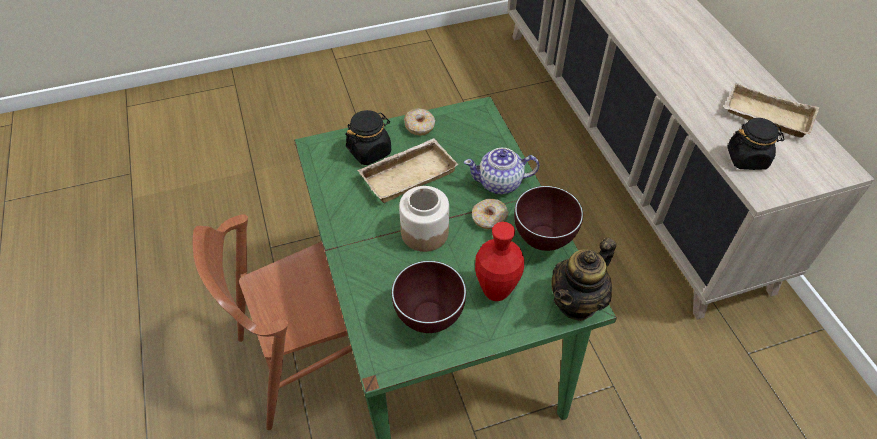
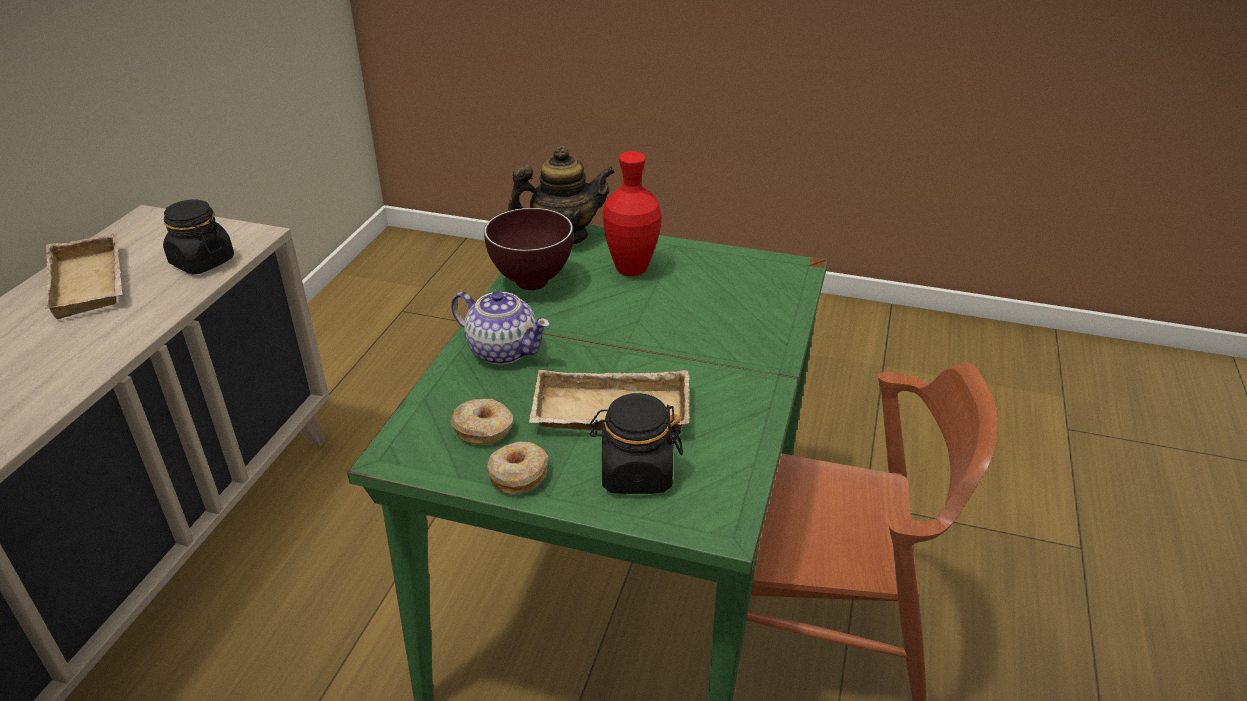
camera: 145 degrees left, 15 degrees down
brown bowl [391,261,466,333] -> none
jar [399,186,449,252] -> none
donut [472,199,508,229] -> donut moved to [451,399,514,445]

